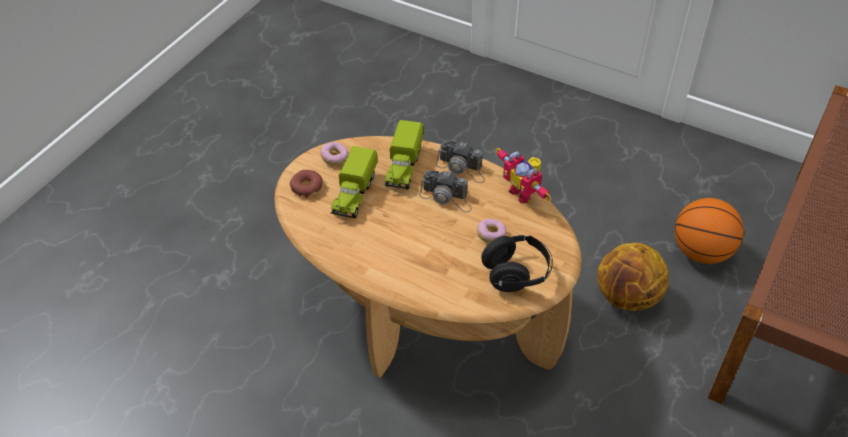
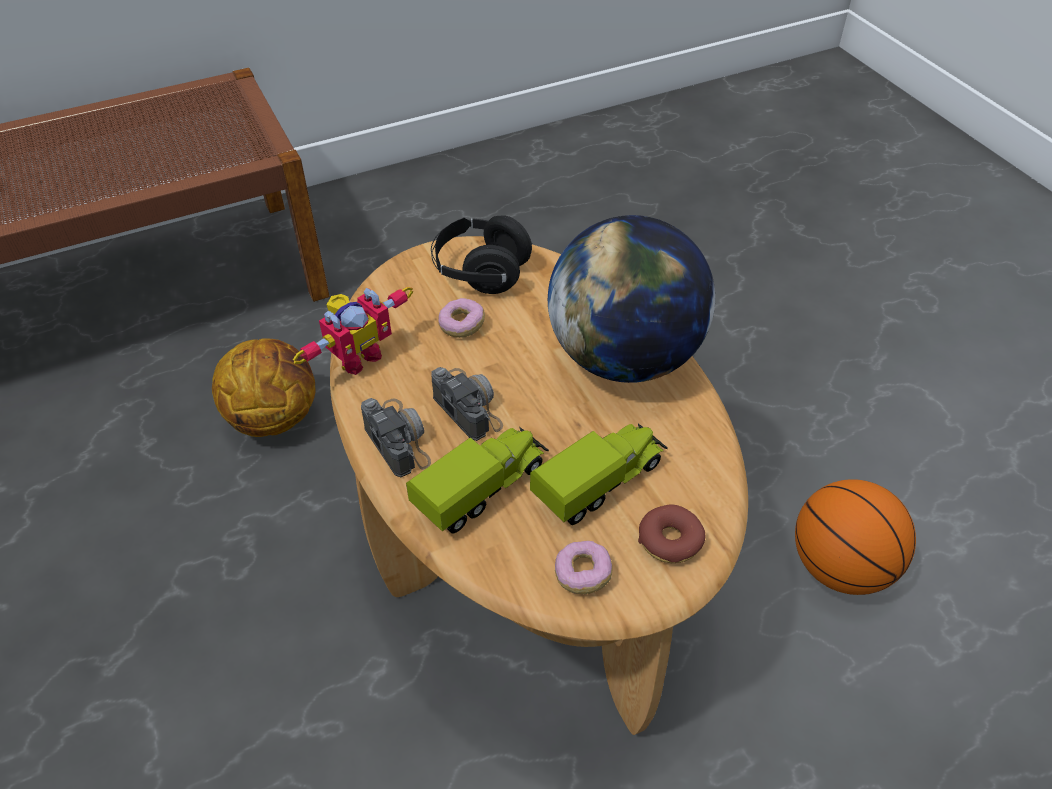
camera: 145 degrees left, 0 degrees up
toy robot [495,148,551,204] -> toy robot turned 45 degrees clockwise [293,287,413,375]
basketball [675,198,744,264] -> basketball moved to [795,479,916,595]
none -> globe [548,215,715,383]

